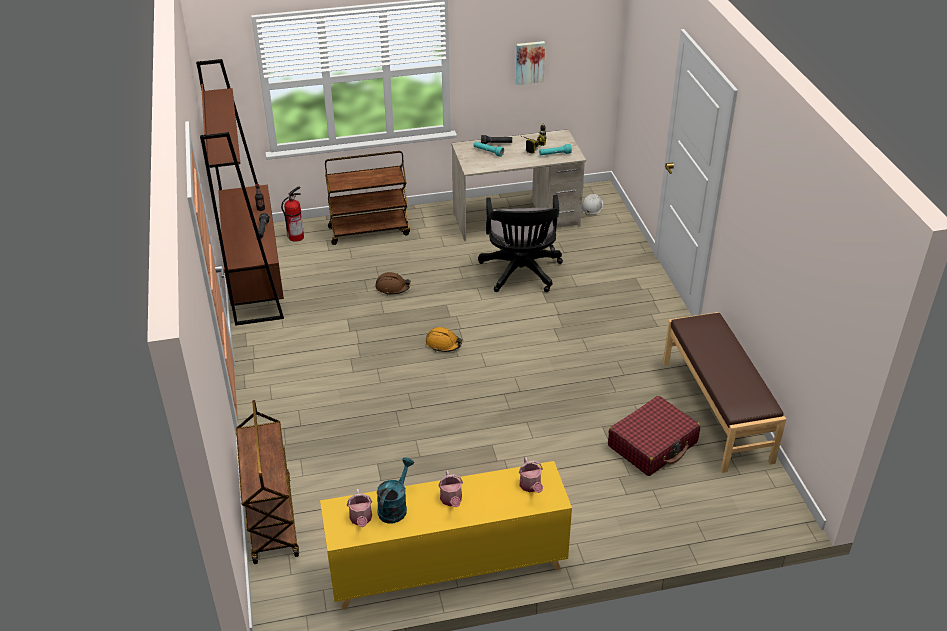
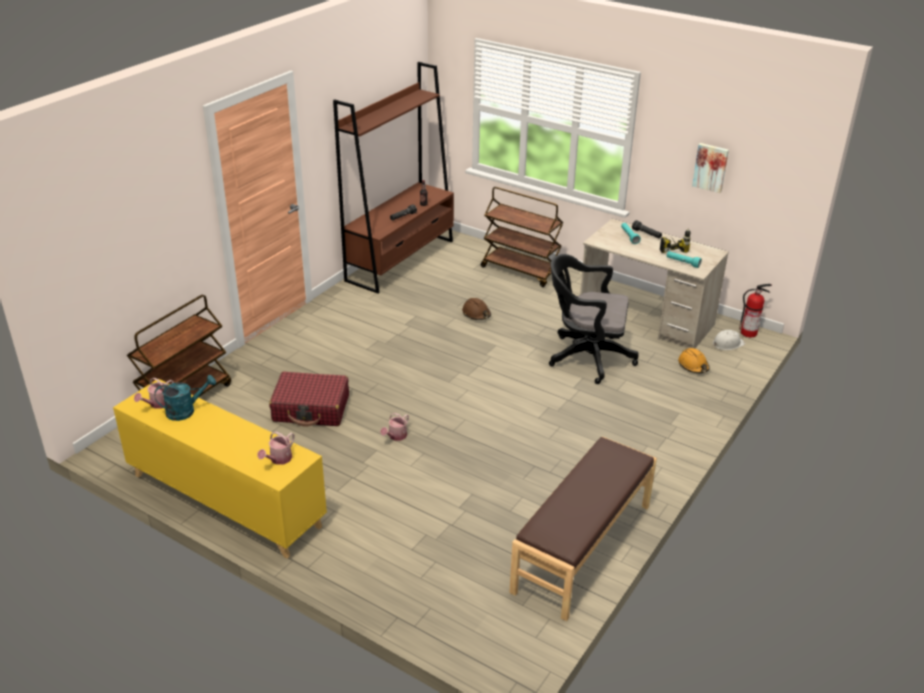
camera: 45 degrees right, 5 degrees down
fire extinguisher [281,187,304,242] -> fire extinguisher moved to [739,284,772,338]
orange hard hat [426,327,462,352] -> orange hard hat moved to [678,348,710,373]
watering can [438,470,463,507] -> watering can moved to [380,413,409,441]
black office chair [478,195,563,292] -> black office chair turned 60 degrees clockwise [549,254,639,384]
red suitcase [608,396,700,476] -> red suitcase moved to [269,372,349,427]

